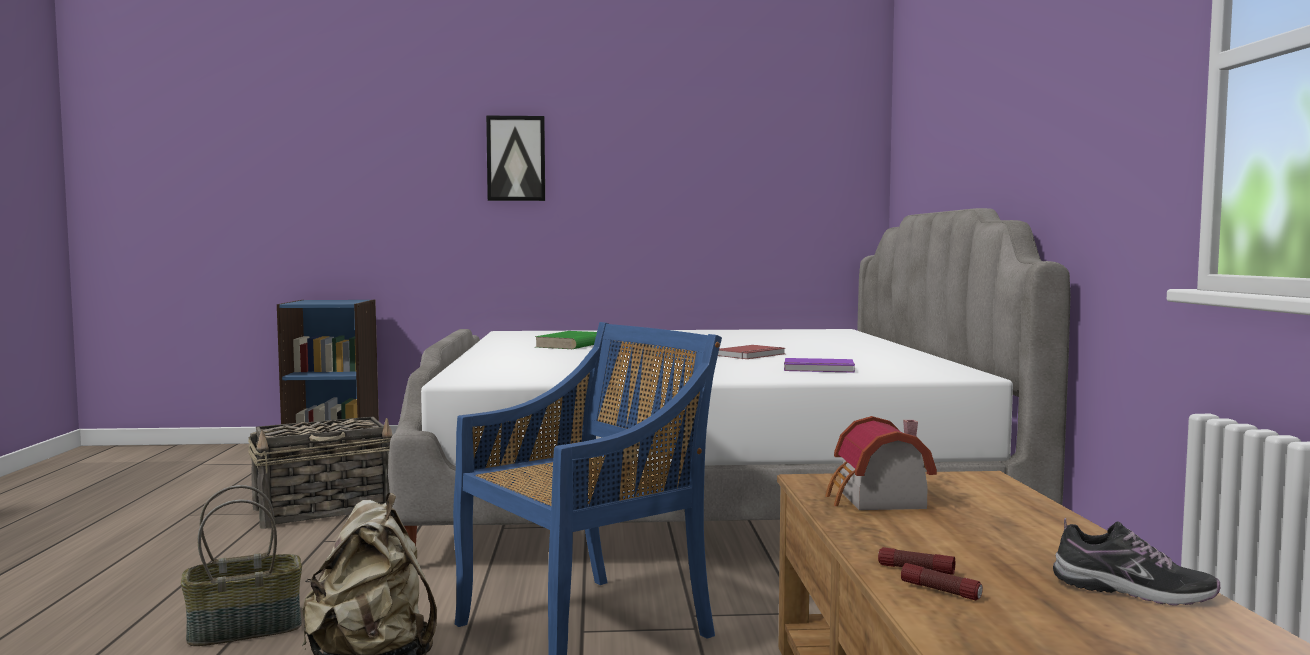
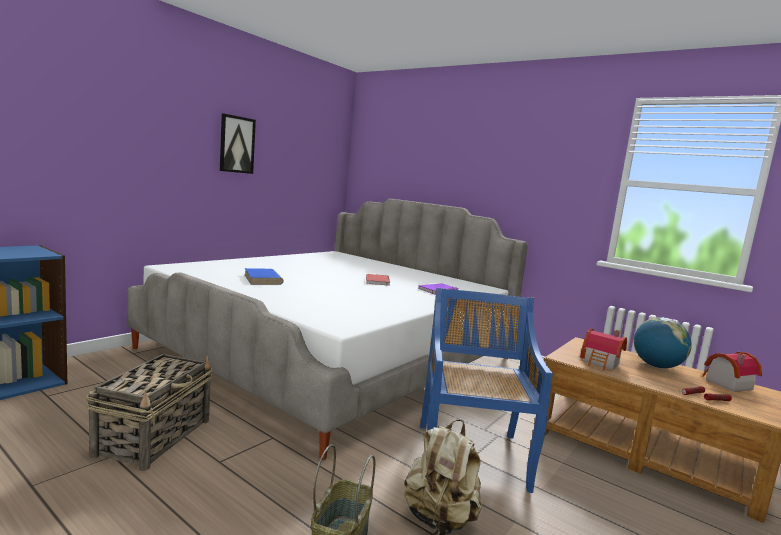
camera: 50 degrees left, 5 degrees up
picture [486,116,545,201] -> picture moved to [220,113,256,174]
green book [535,331,597,349] -> blue book [245,268,284,285]
shoe [1053,518,1220,606] -> toy house [702,352,762,392]
none -> globe [634,317,692,368]

